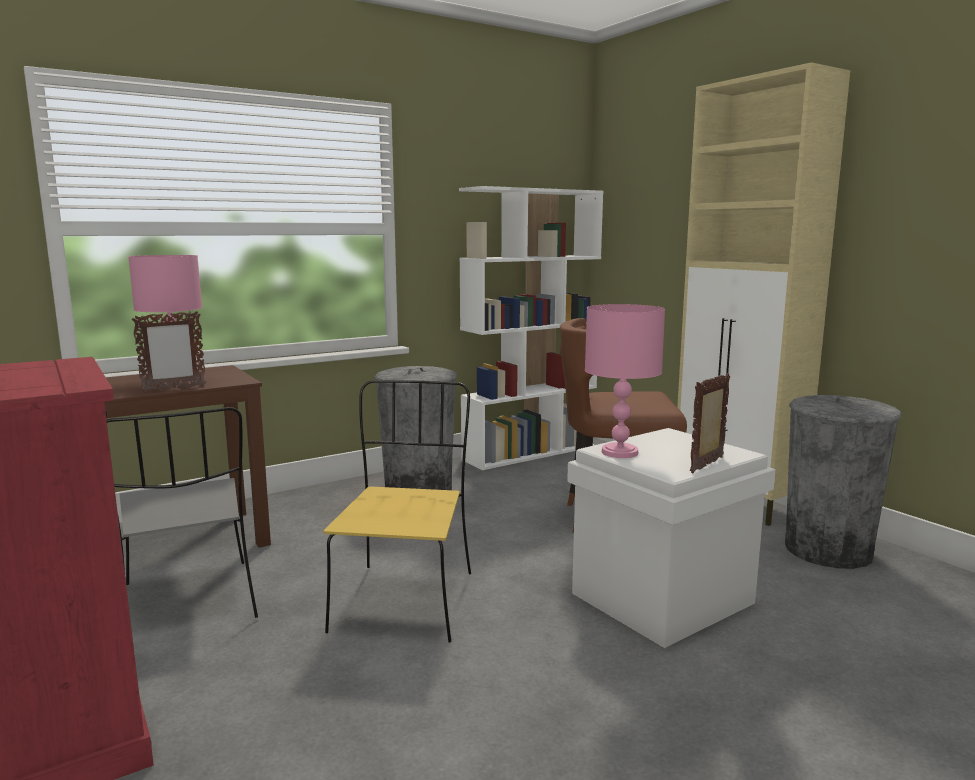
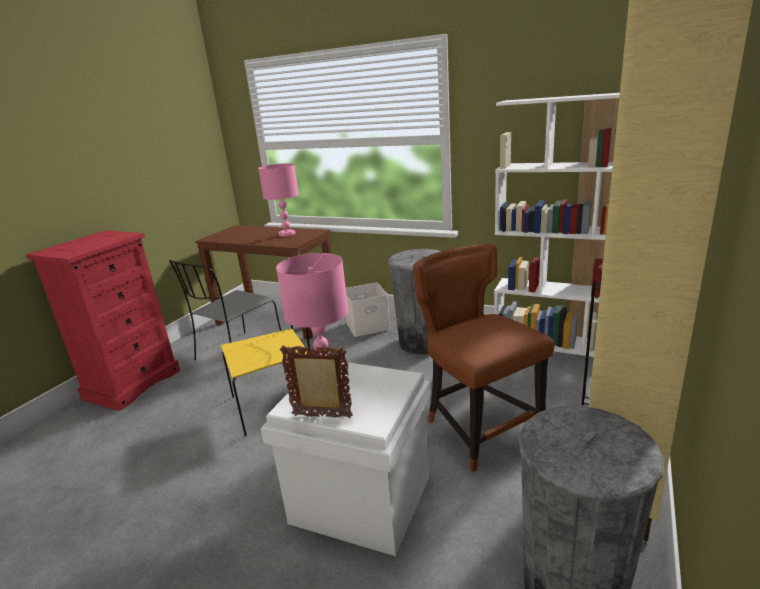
camera: 60 degrees right, 10 degrees up
picture frame [132,311,206,392] -> none
none -> white storage box [346,282,391,337]

